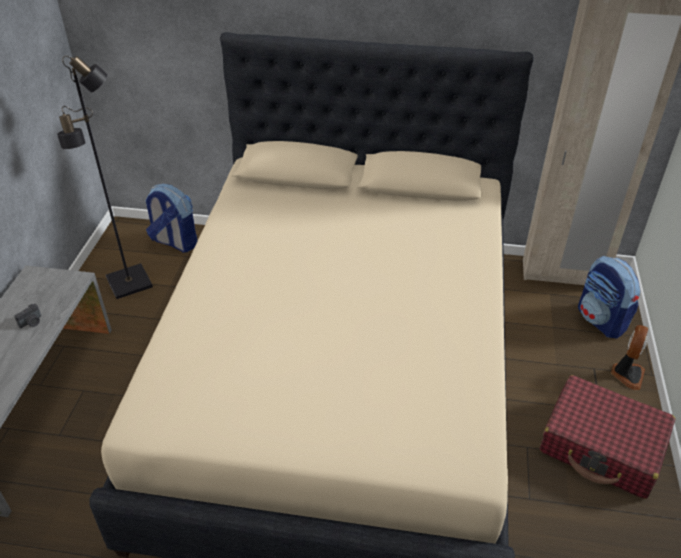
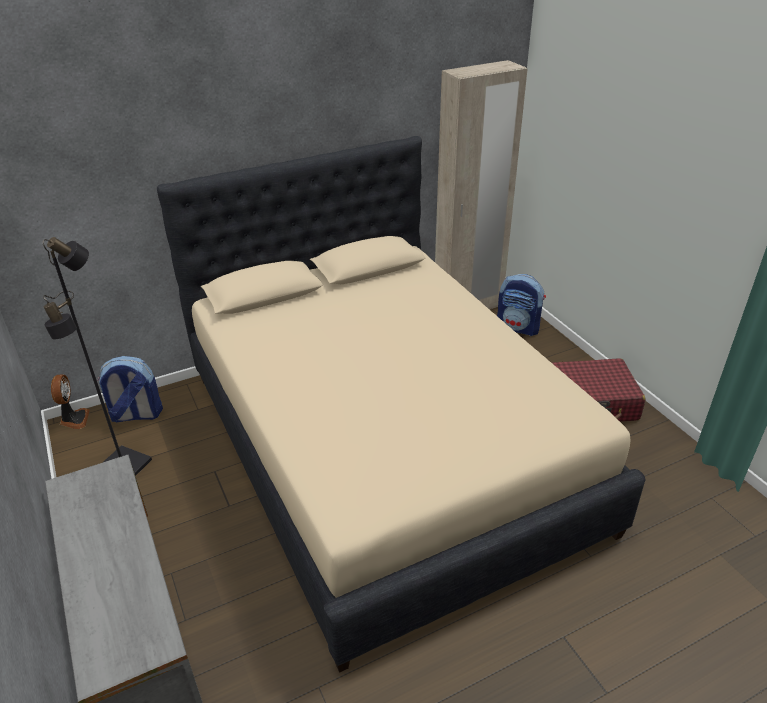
camera: 35 degrees left, 5 degrees down
camera [14,304,41,328] -> none
fan [611,325,648,390] -> fan moved to [51,374,90,429]

